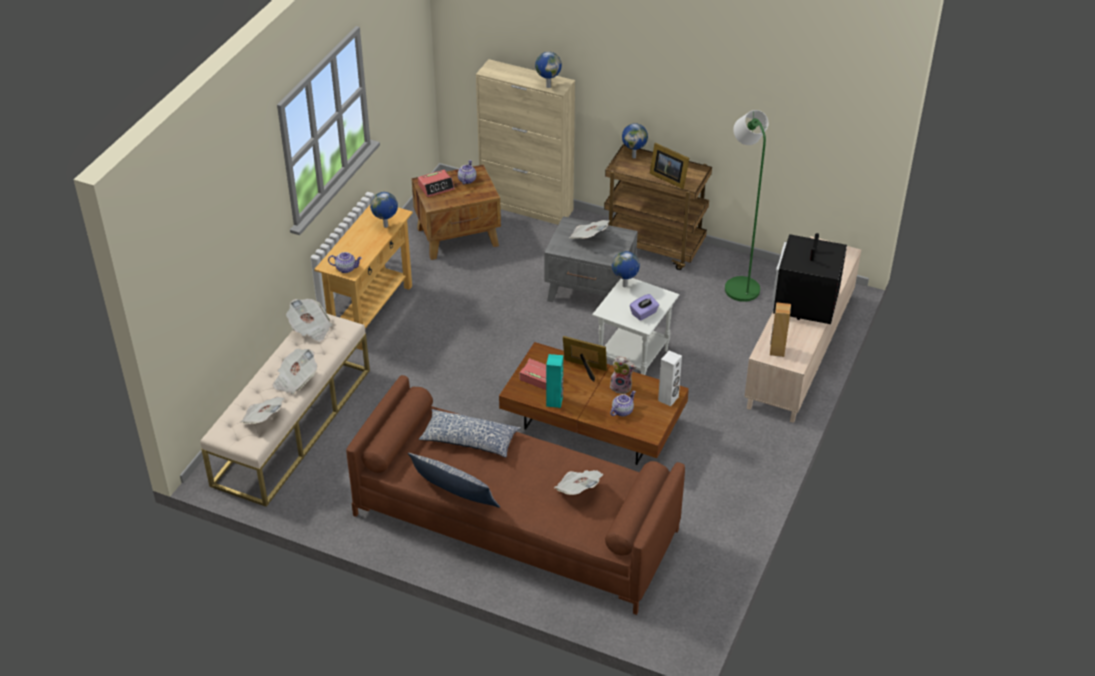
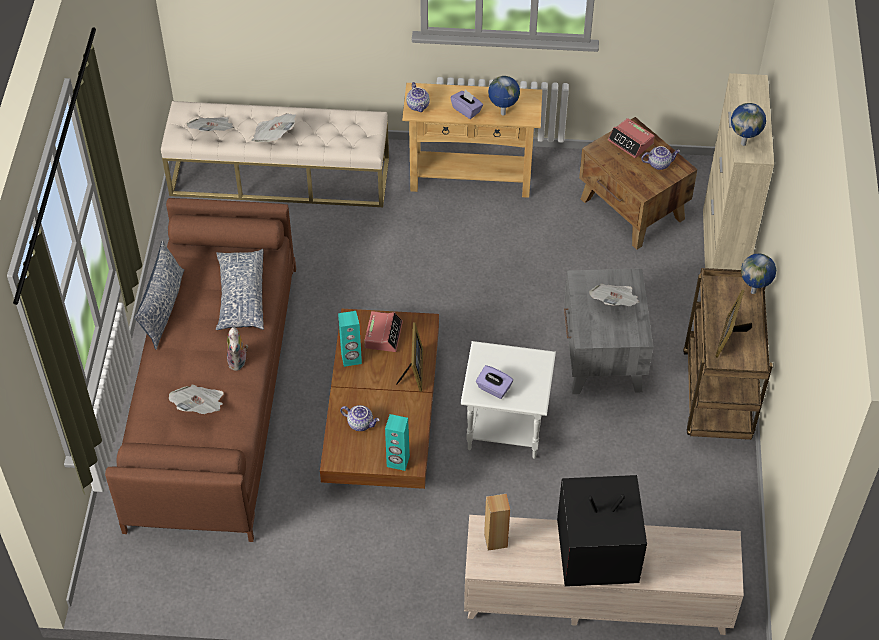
camera: 70 degrees right, 10 degrees up
newspaper [286,299,333,342] -> none
plush toy [610,356,636,394] -> plush toy moved to [227,327,248,371]
globe [612,251,640,287] -> none
white speaker [658,351,682,406] -> turquoise speaker [385,414,410,471]
green floor lamp [725,110,769,302] -> none
none -> purple tissue box [451,90,483,119]

